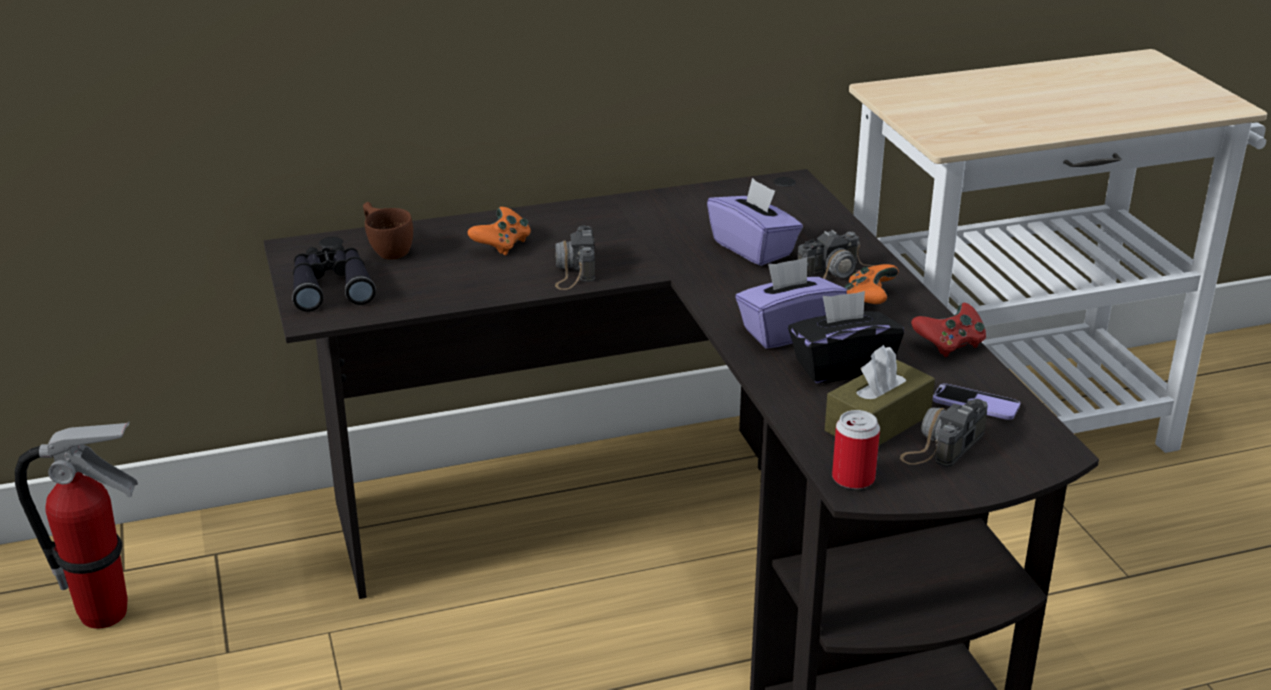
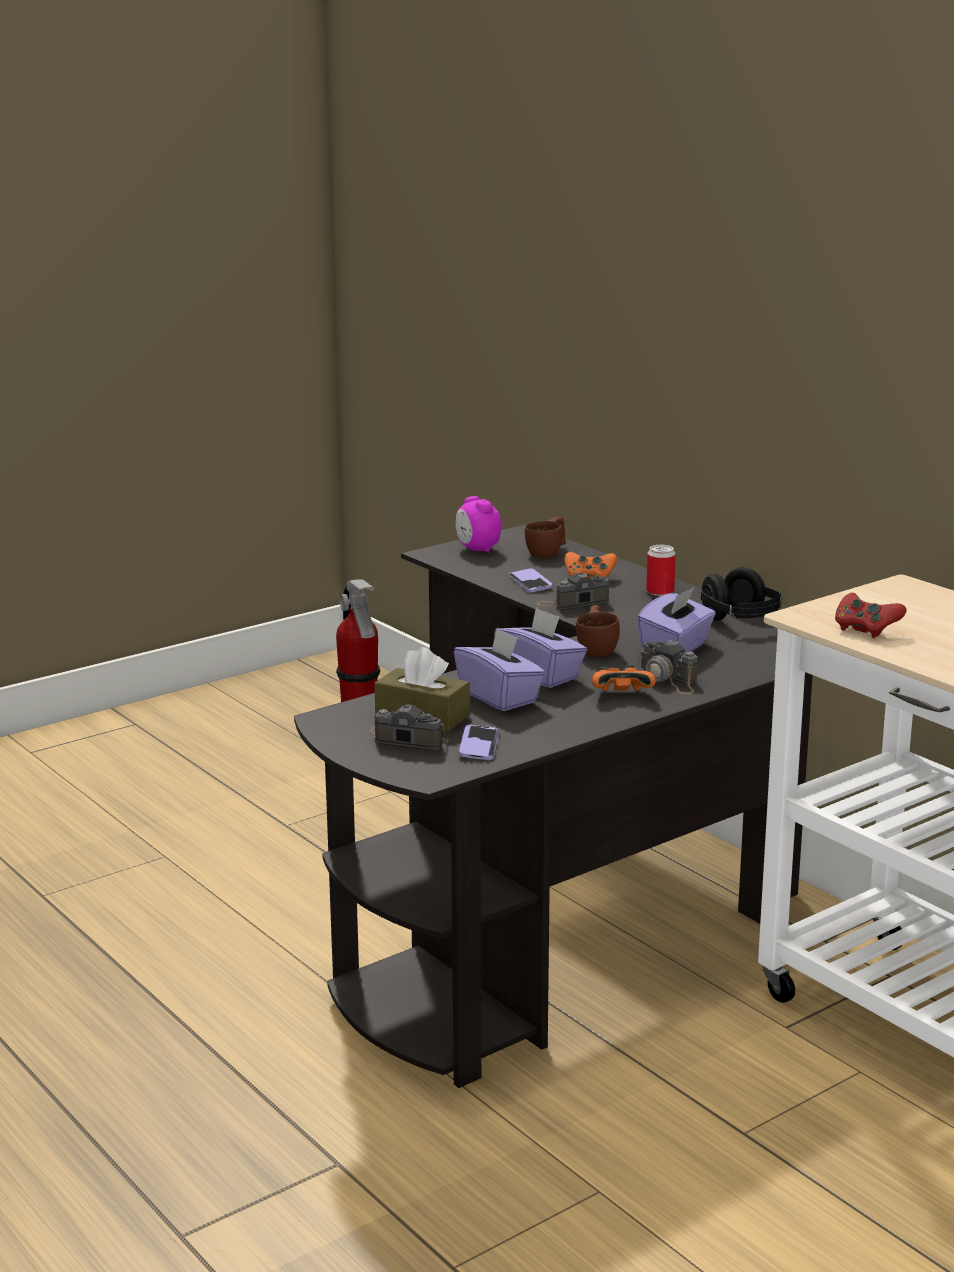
camera: 70 degrees right, 10 degrees down
black binoculars [292,244,376,312] -> alarm clock [456,496,501,553]
black tissue box [788,291,904,383] -> purple tissue box [454,627,546,711]
can [832,410,880,489] -> can moved to [646,545,676,596]
red game controller [911,303,986,357] -> red game controller moved to [835,593,907,638]
none -> phone [508,569,553,592]
none -> brown cup [576,605,620,657]
none -> black headphones [698,567,782,621]

